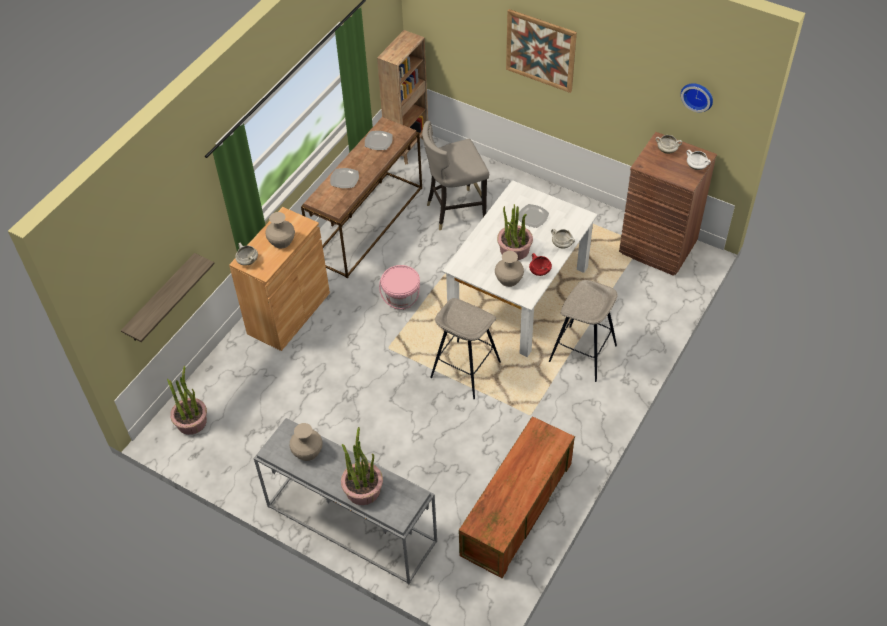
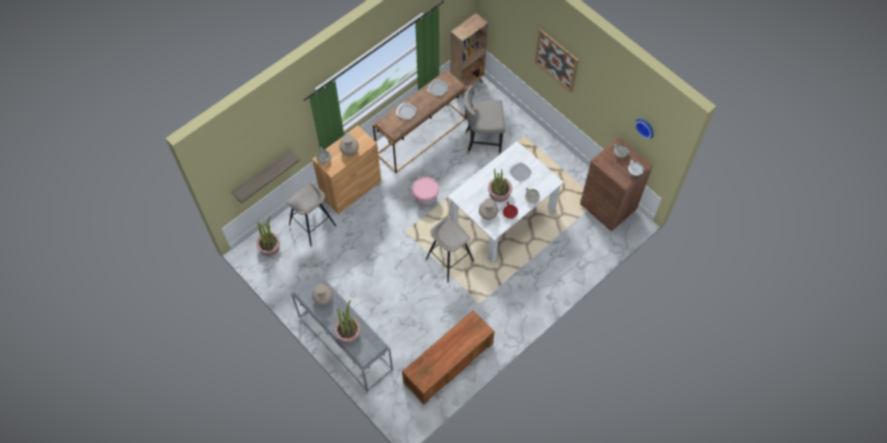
camera: 15 degrees right, 10 degrees up
grey stool [549,280,618,382] -> grey stool moved to [286,183,336,247]

